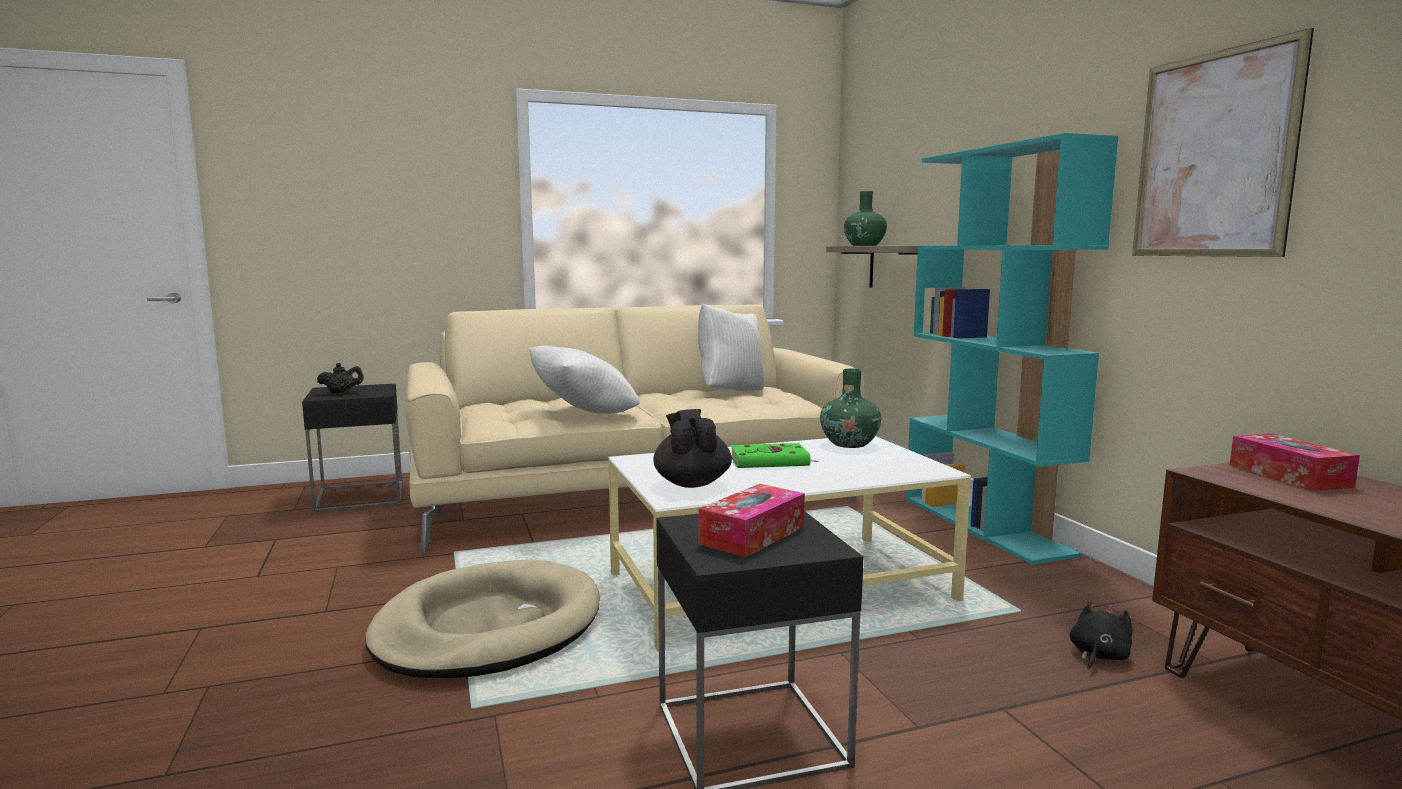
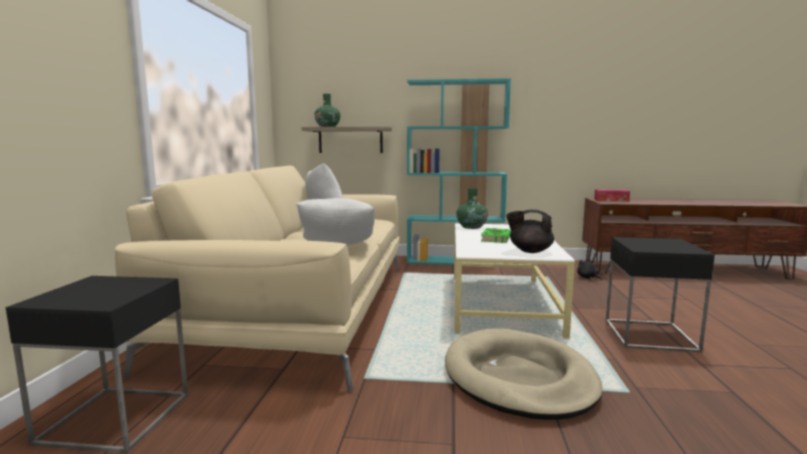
camera: 65 degrees left, 0 degrees up
black teapot [317,363,364,394] -> none
tissue box [698,484,805,558] -> none
picture [1132,28,1314,257] -> none

